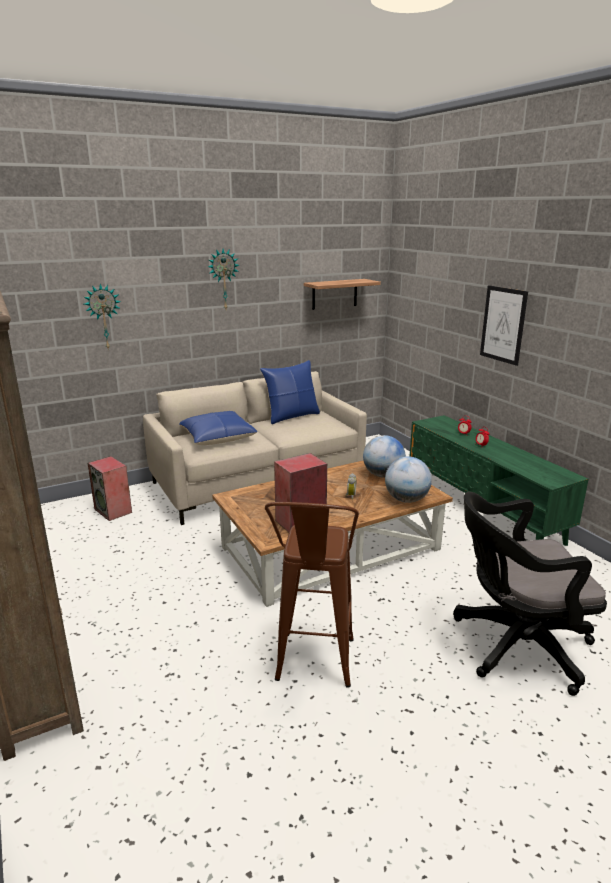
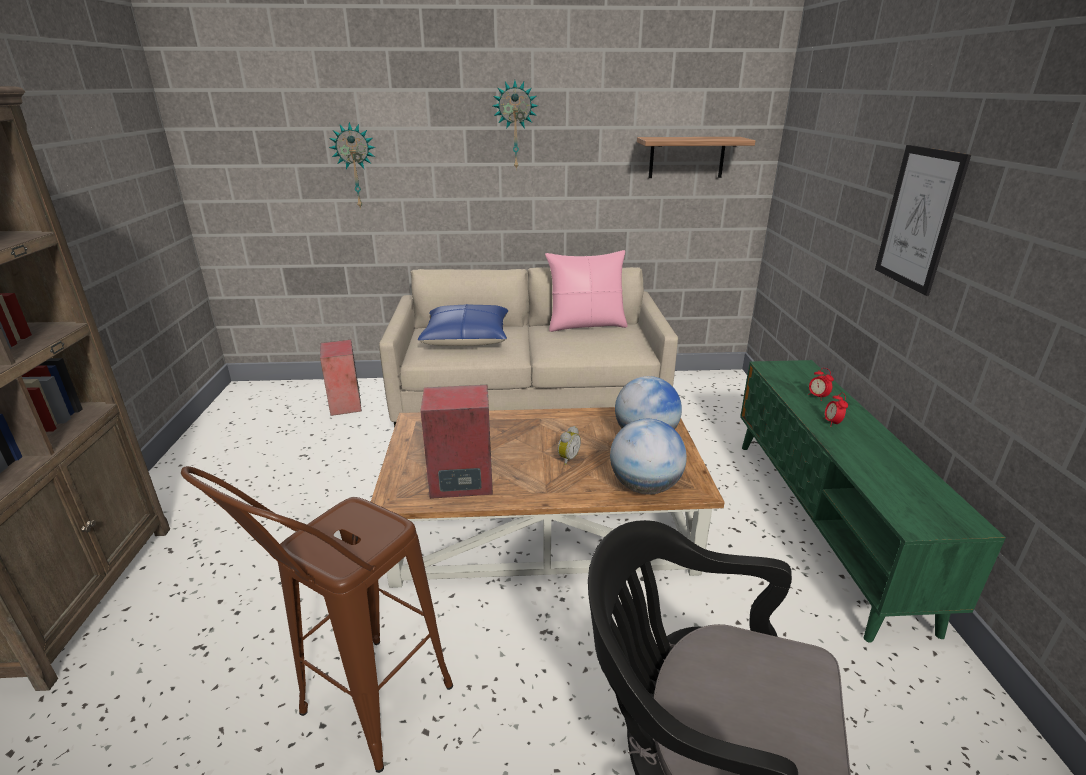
camera: 25 degrees right, 5 degrees up
blue pillow [260,360,320,424] -> pink pillow [545,250,628,332]

